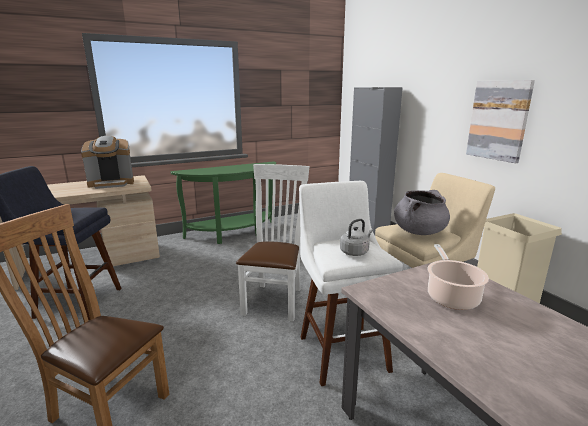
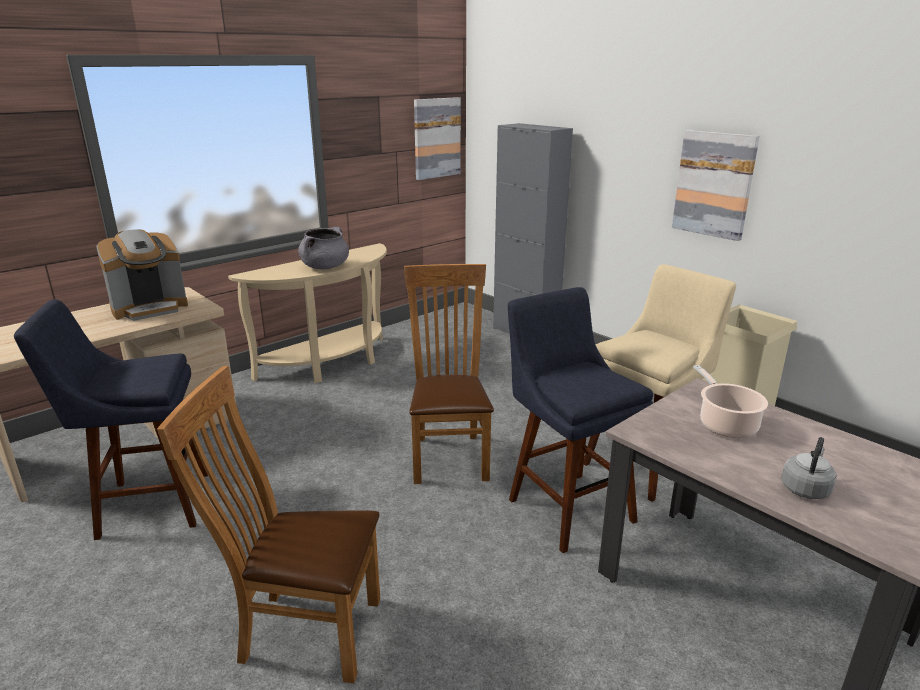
camera: 15 degrees left, 5 degrees up
green console table [170,161,276,244] -> beige console table [228,243,387,383]
white chair [236,164,310,321] -> brown chair [404,264,494,484]
white stool [299,181,403,386] -> blue stool [508,287,653,553]
grey kettle [340,219,373,256] -> grey kettle moved to [781,437,837,499]
grey cooking pot [394,190,450,235] -> grey cooking pot moved to [298,227,349,270]
none -> picture [414,97,461,180]

